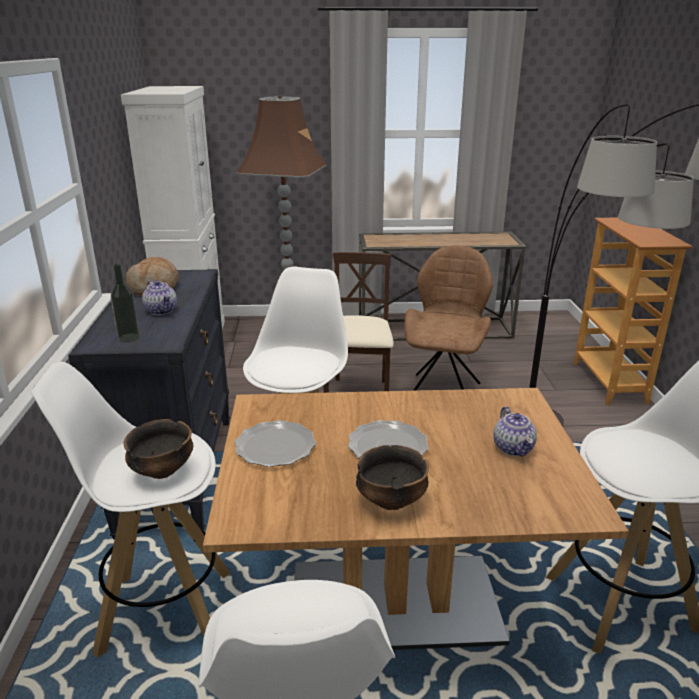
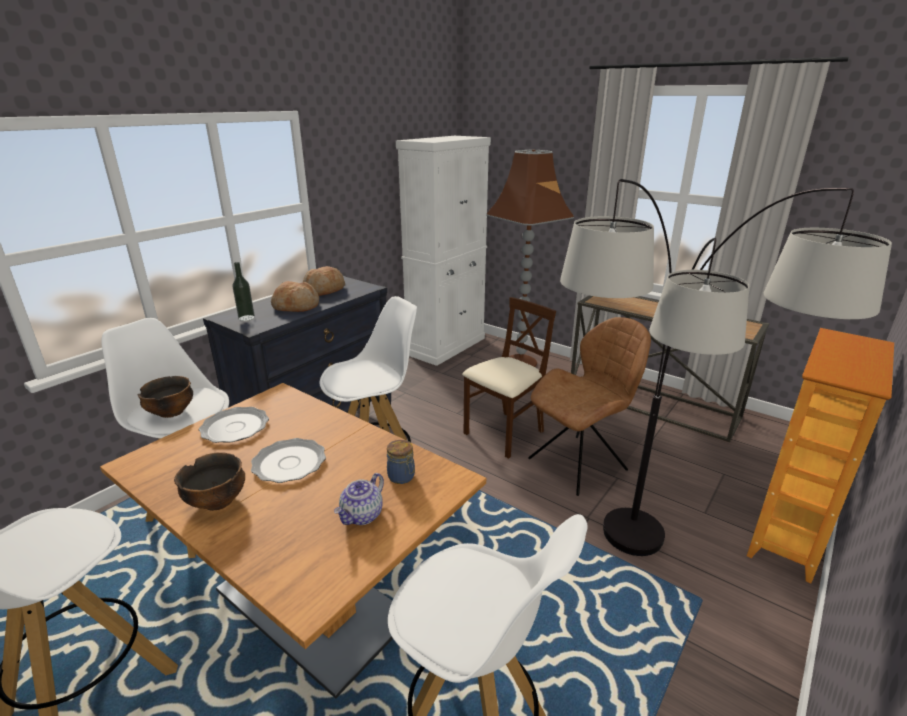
camera: 40 degrees right, 0 degrees up
teapot [142,281,177,315] -> bread [271,281,319,312]
none -> jar [387,440,415,484]

